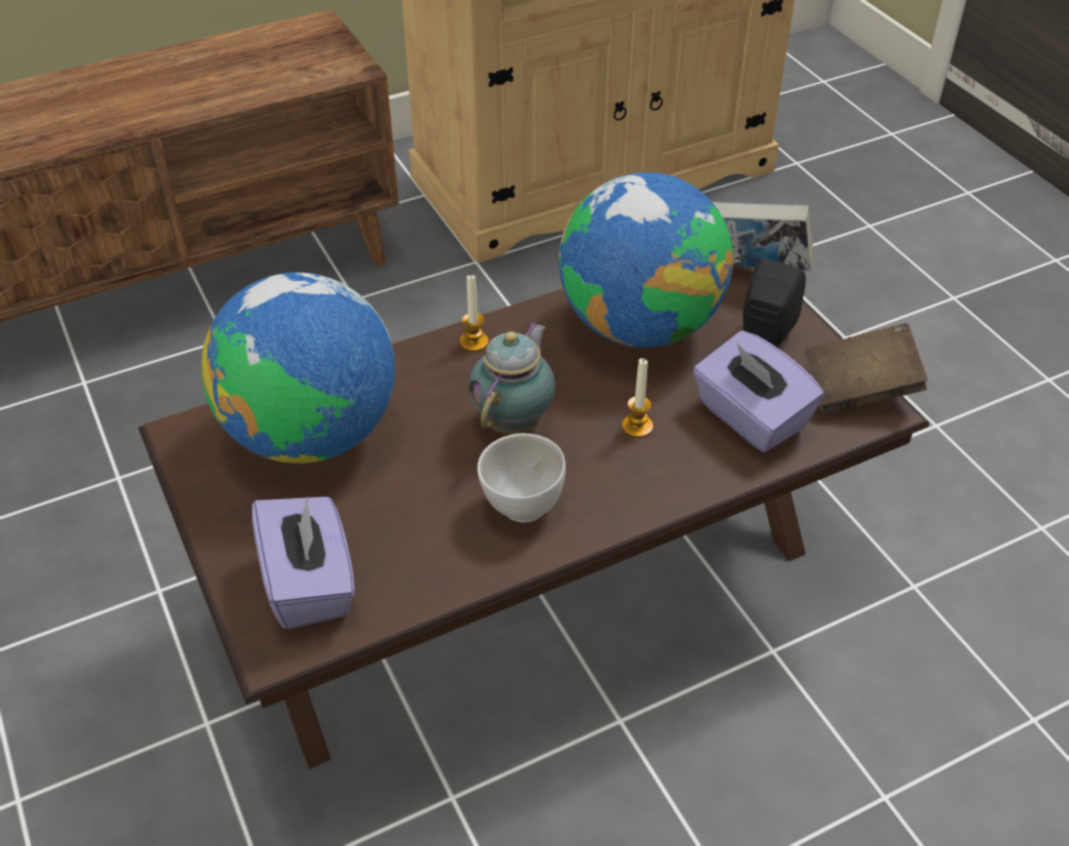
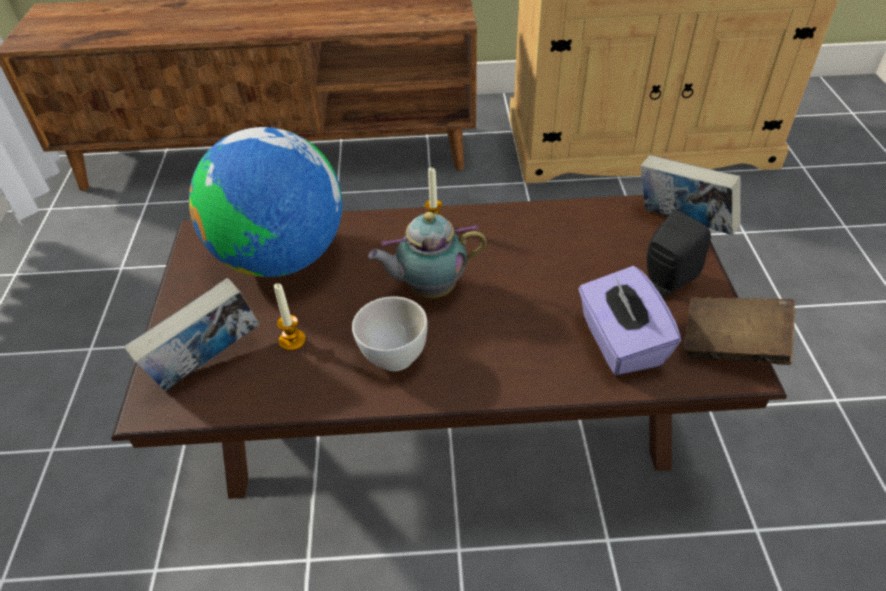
camera: 25 degrees right, 0 degrees up
purple tissue box [252,497,355,630] -> book [124,278,259,391]
teapot [468,322,555,434] -> teapot turned 150 degrees counterclockwise [368,212,487,298]
globe [559,172,733,347] -> none
candle [622,358,653,438] -> candle moved to [274,283,306,351]

